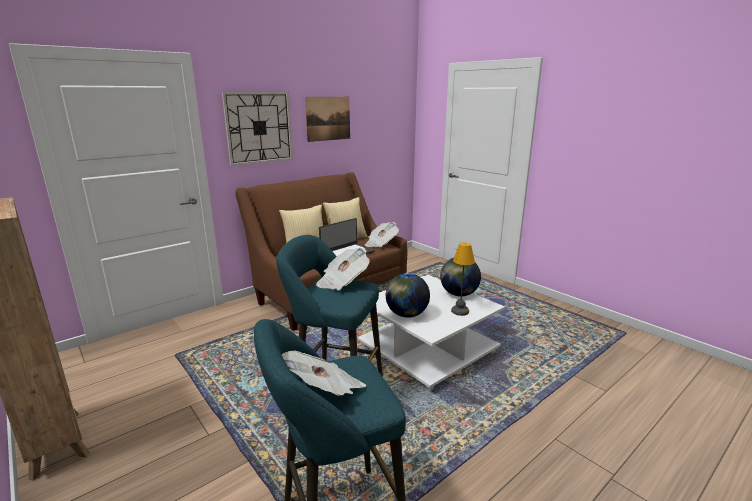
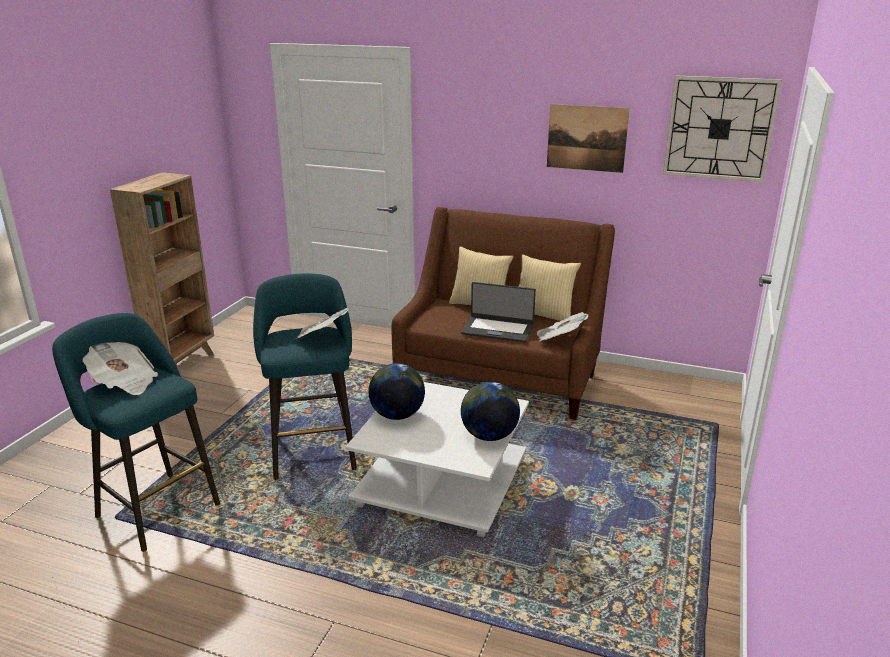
camera: 60 degrees right, 5 degrees up
wall clock [222,92,293,166] -> wall clock moved to [663,75,782,182]
table lamp [451,242,475,316] -> none

